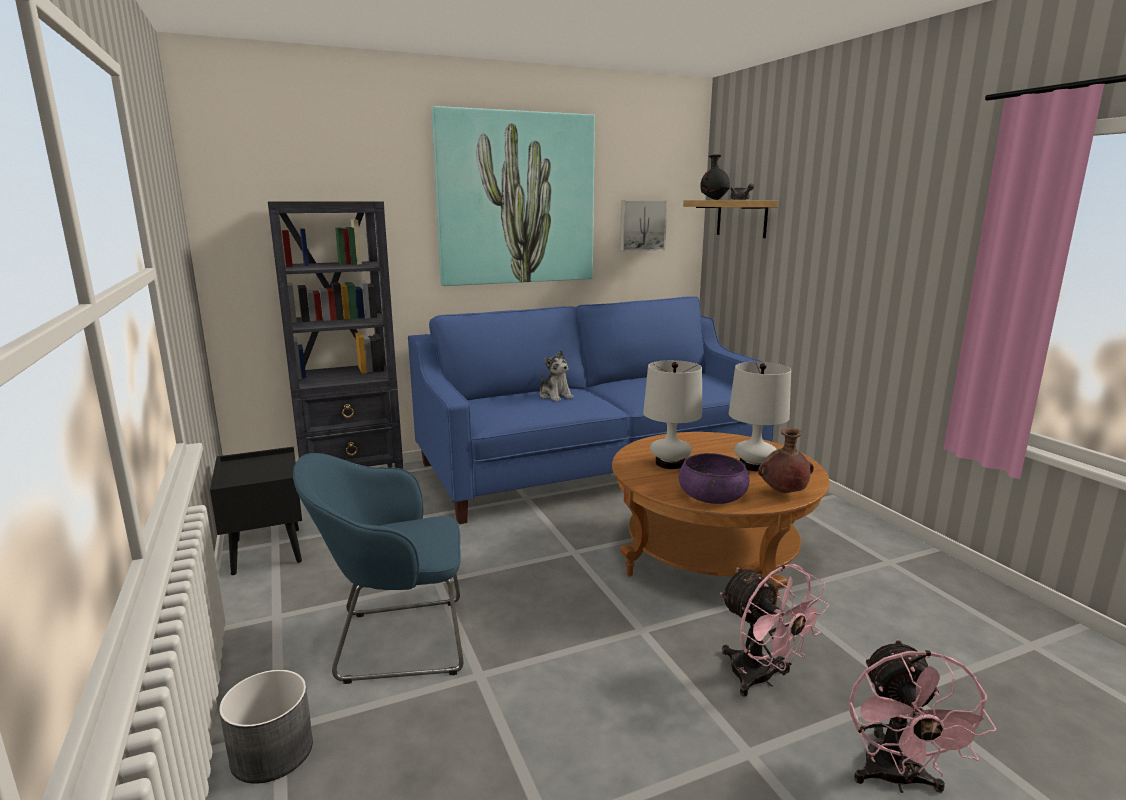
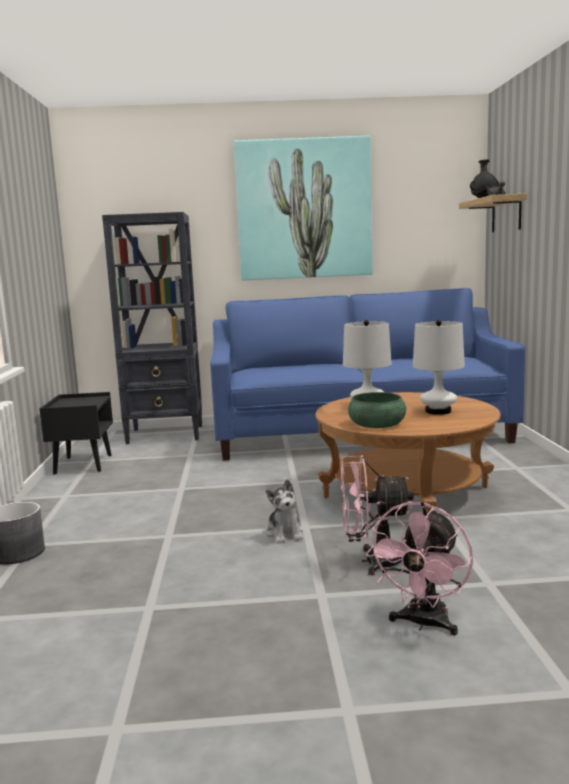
camera: 20 degrees right, 5 degrees down
blue armchair [293,453,463,684] -> none
plush toy [540,349,574,402] -> plush toy moved to [266,479,303,544]
picture [620,200,667,251] -> none
purple bowl [679,453,750,504] -> green bowl [348,392,406,428]
pink fan [720,564,829,697] -> pink fan turned 105 degrees clockwise [341,455,414,575]
brown vase [758,428,814,493] -> none

